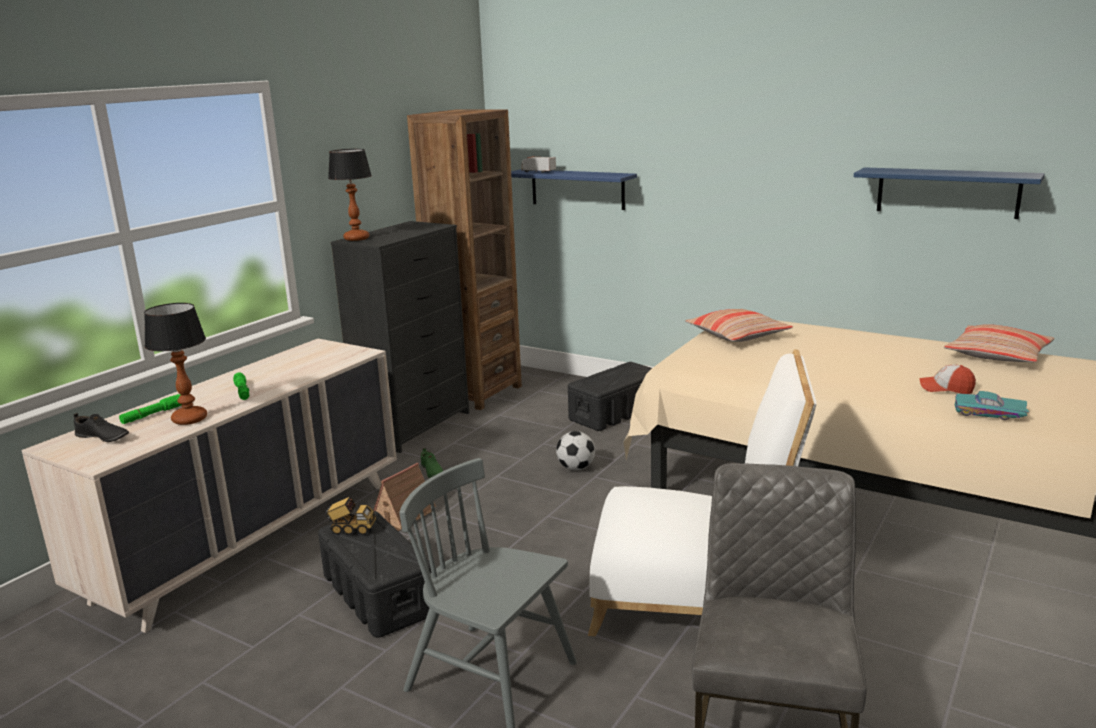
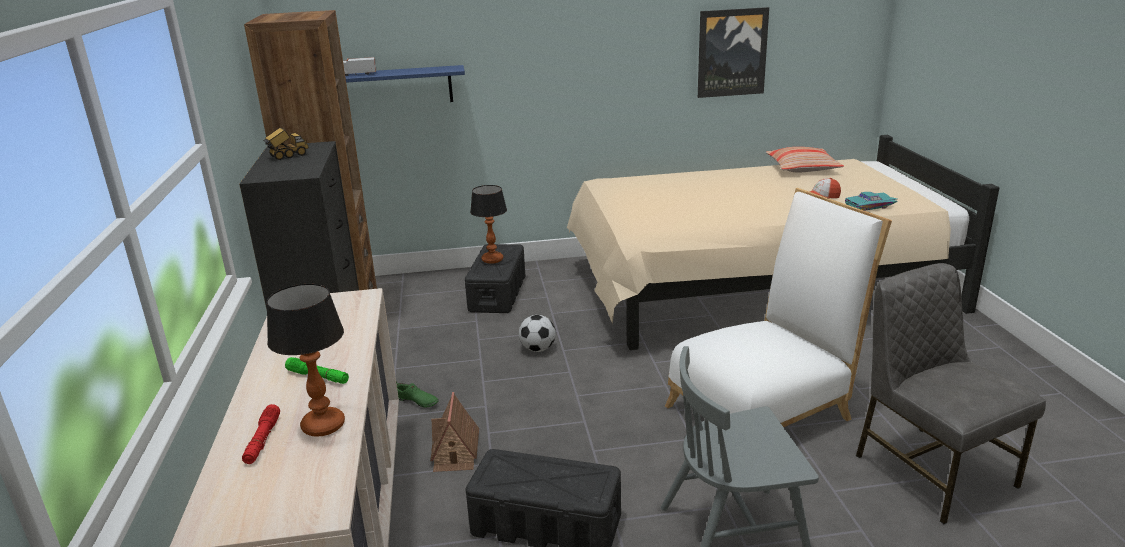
camera: 40 degrees left, 5 degrees up
black shoe [74,413,129,442] -> none
green flashlight [119,394,182,424] -> red flashlight [242,404,280,464]
toy truck [325,496,376,535] -> toy truck moved to [263,127,309,160]
table lamp [328,149,372,241] -> table lamp moved to [470,185,507,264]
pillow [685,309,793,342] -> none
blue shelf [854,167,1045,219] -> picture [698,7,769,98]

